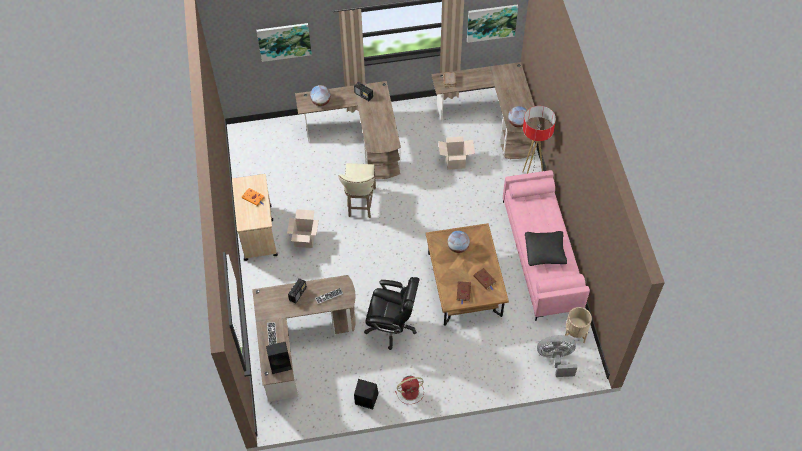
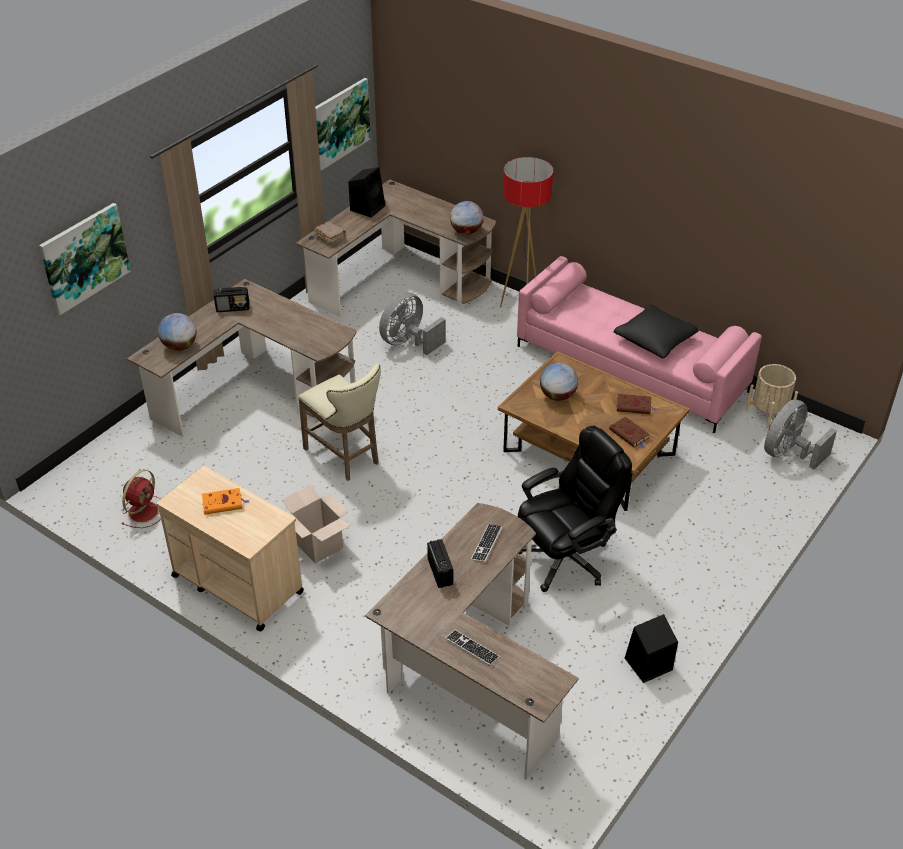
camera: 45 degrees left, 15 degrees down
black speaker [266,342,292,374] -> black speaker moved to [348,167,385,217]
red fan [395,376,424,404] -> red fan moved to [121,470,161,528]
cardboard box [438,137,475,170] -> grey fan [379,292,446,355]

